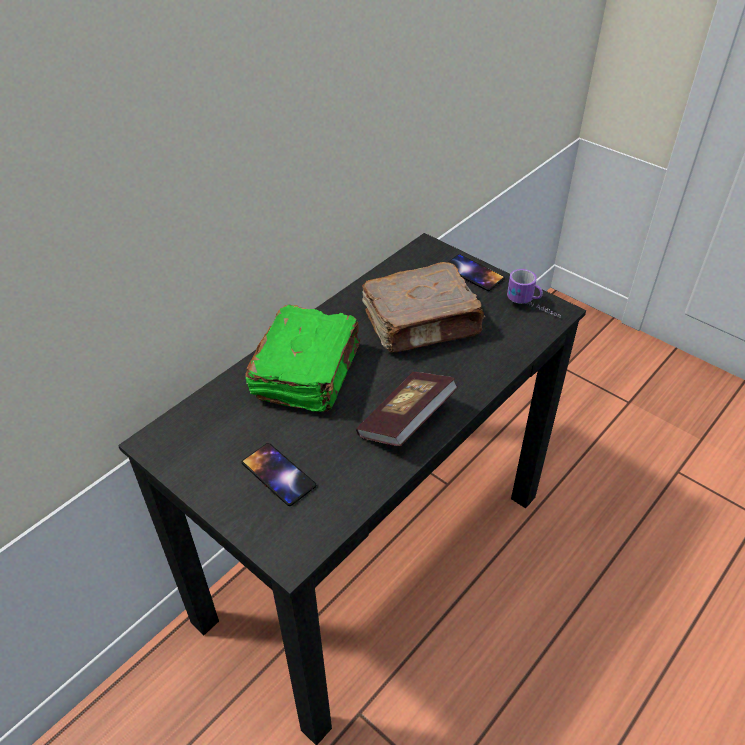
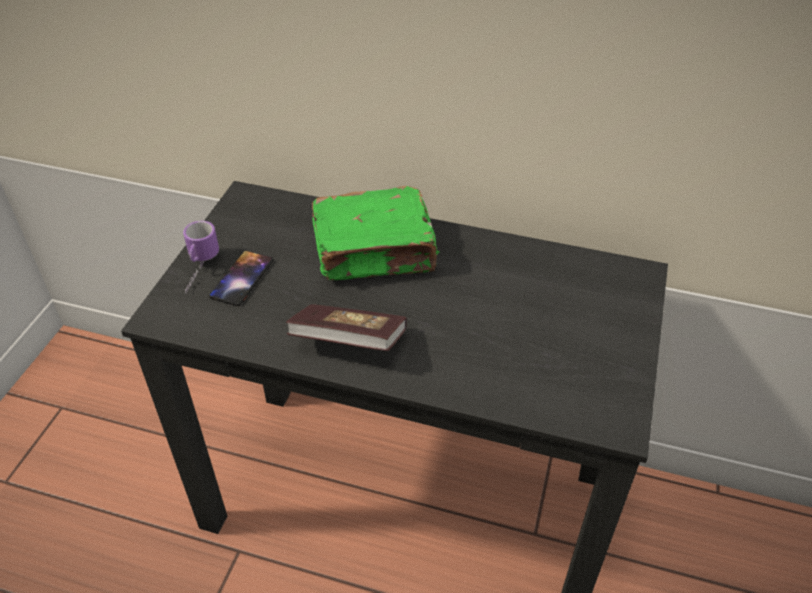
camera: 65 degrees right, 0 degrees up
brown book [362,262,485,352] -> none
phone [448,254,505,291] -> none
mug [507,269,561,317] -> mug moved to [183,221,219,293]

